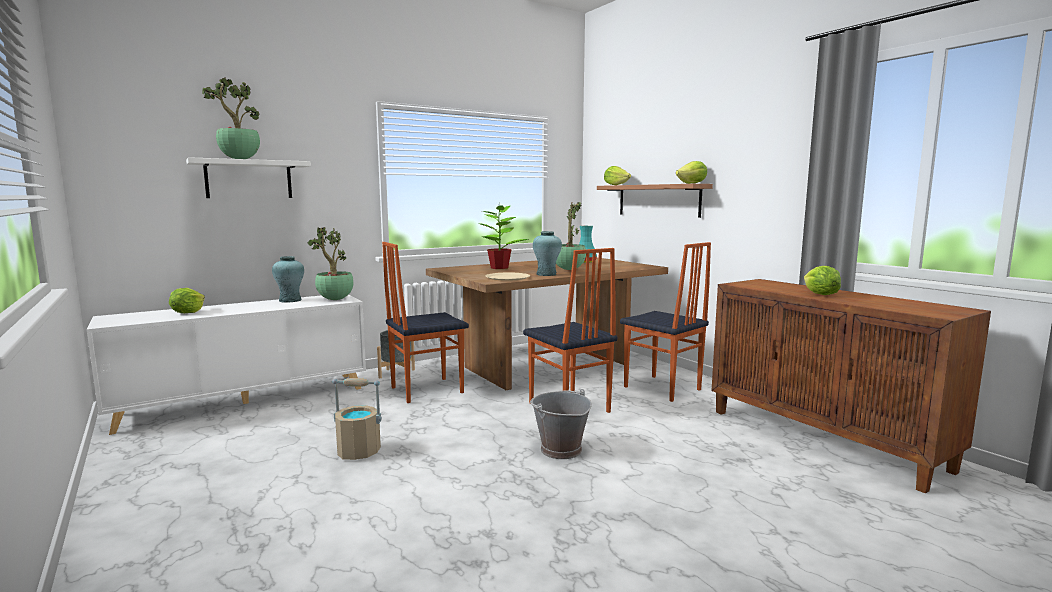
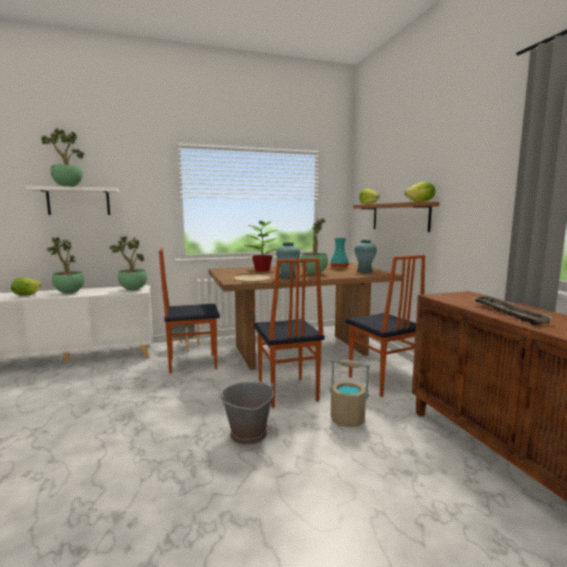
camera: 15 degrees right, 0 degrees up
turquoise vase [272,256,304,303] -> turquoise vase moved to [354,240,377,273]
beige bucket [332,378,382,460] -> beige bucket moved to [330,359,370,427]
lettuce [804,266,841,295] -> tray [474,296,555,325]
none -> potted plant [46,238,84,294]

